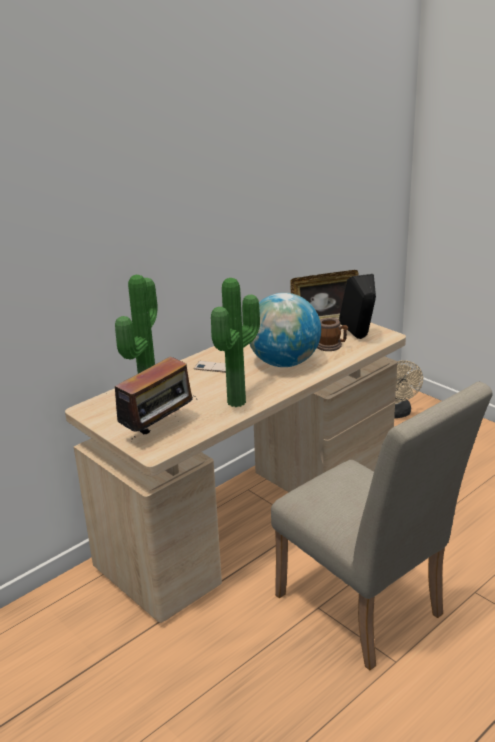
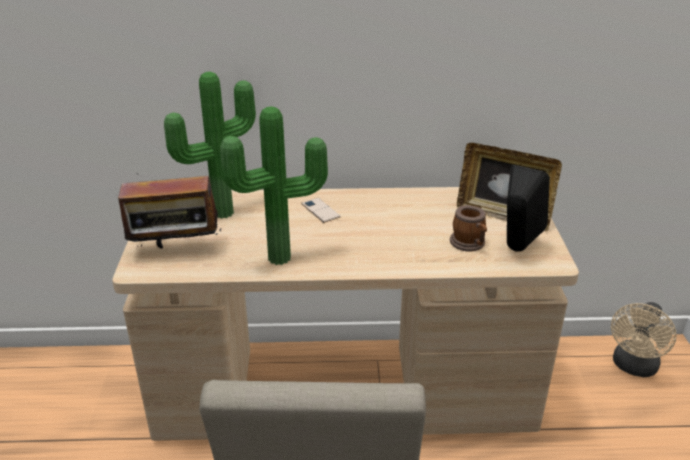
camera: 40 degrees right, 5 degrees up
globe [250,293,321,367] -> none

